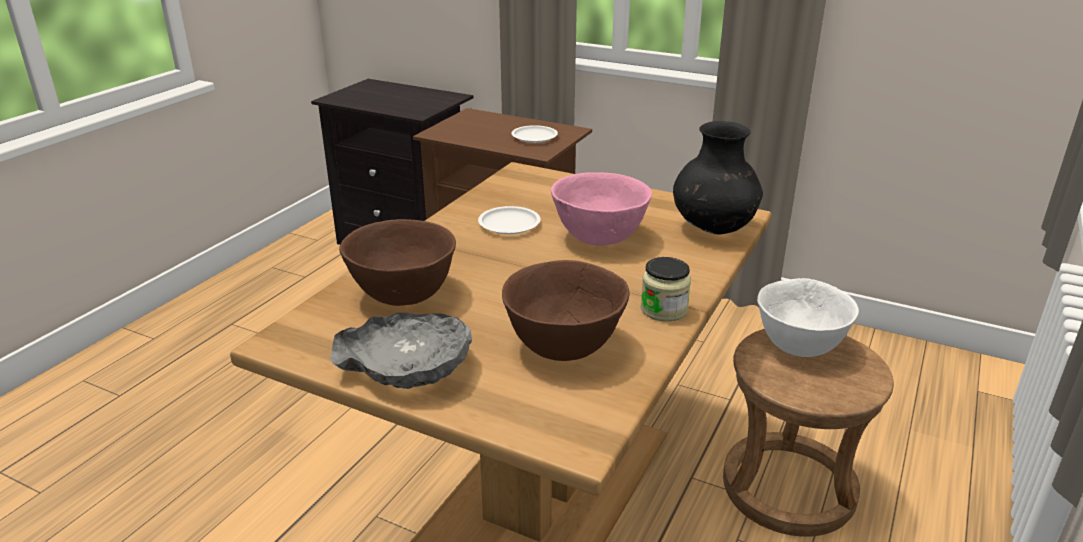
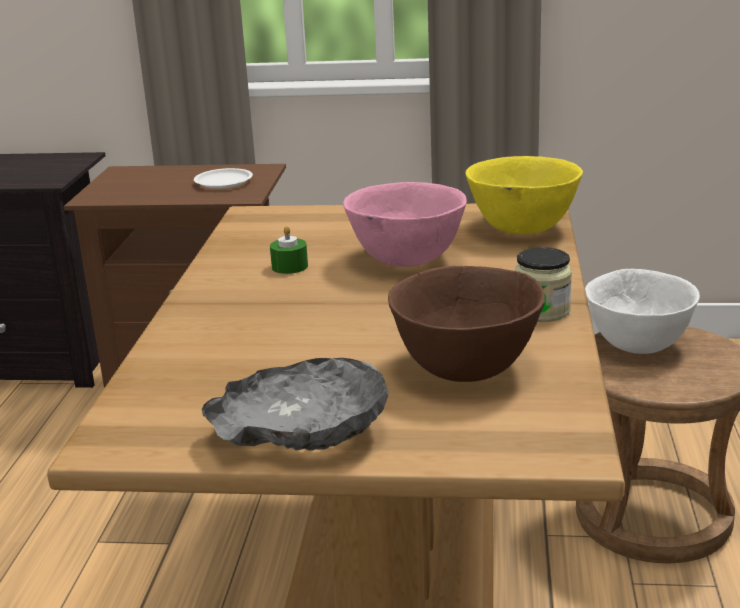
camera: 20 degrees left, 5 degrees down
brown bowl [339,219,456,306] -> none
white plate [478,206,540,234] -> green candle [270,226,308,274]
black vase [673,121,763,235] -> yellow bowl [465,156,583,234]

